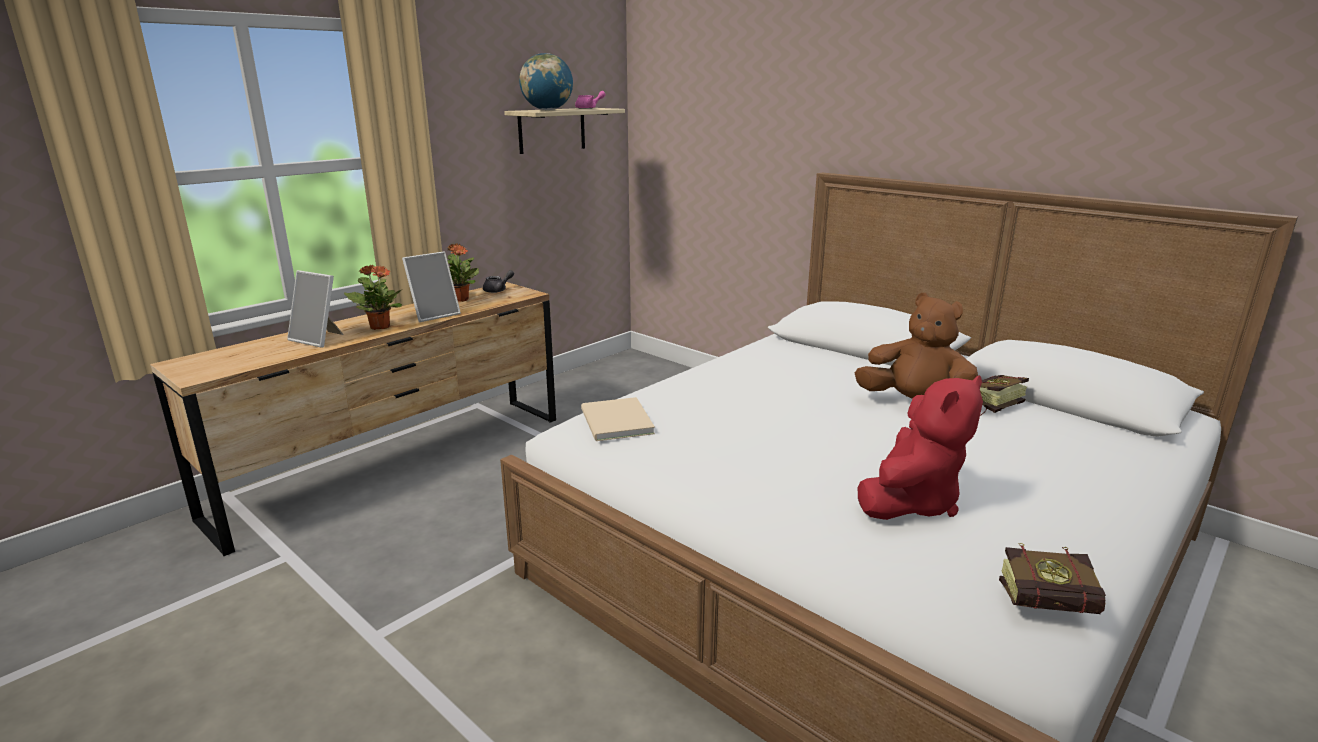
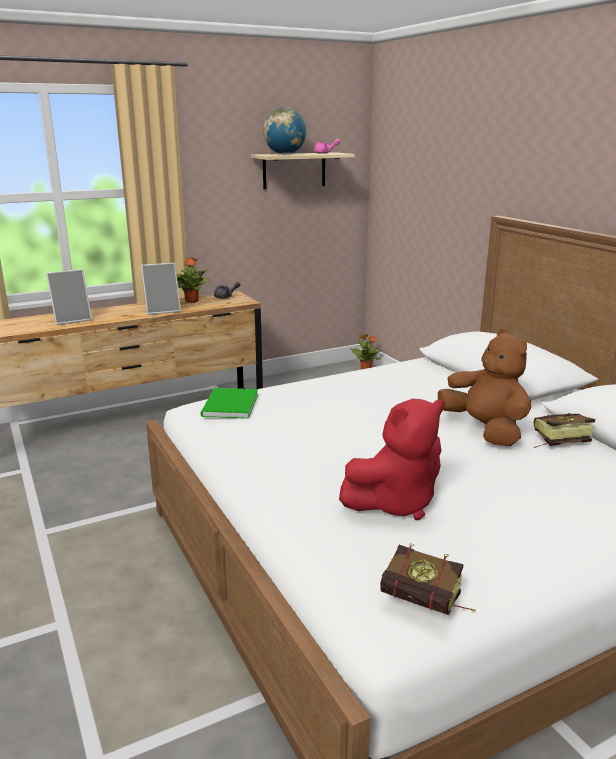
camera: 20 degrees right, 0 degrees up
picture frame [287,270,344,348] -> picture frame turned 75 degrees counterclockwise [46,269,92,325]
potted plant [344,264,402,330] -> potted plant moved to [351,334,382,369]
beige book [581,397,655,441] -> green book [201,388,258,419]

